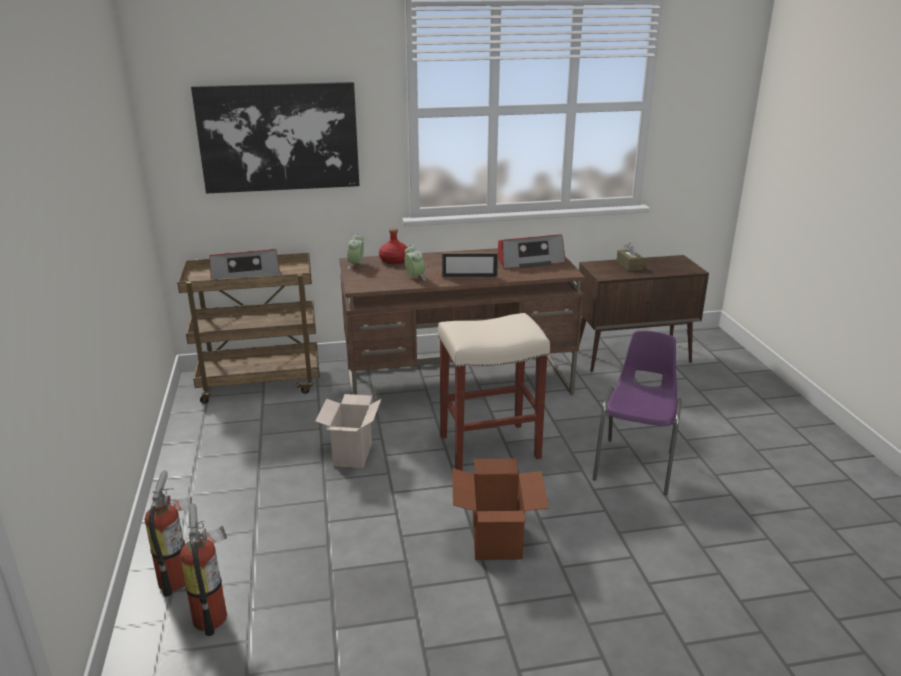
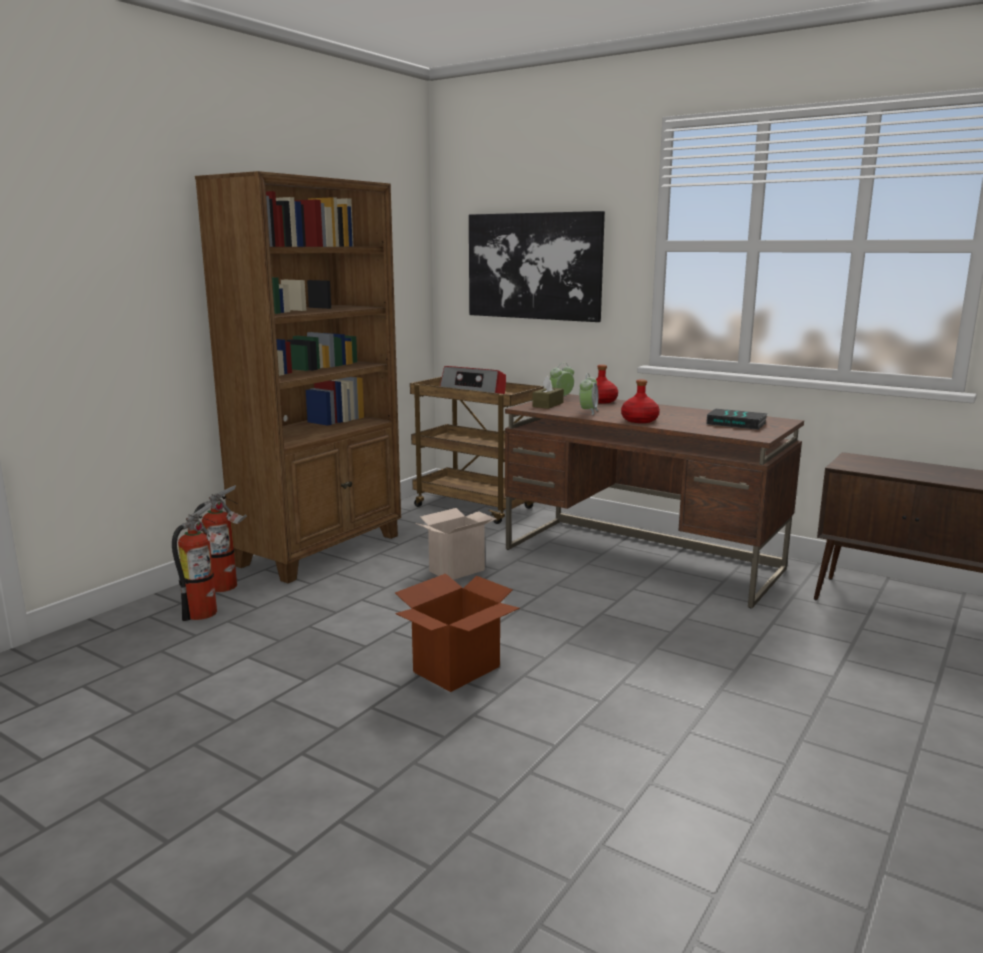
camera: 45 degrees right, 10 degrees down
beige stool [438,313,550,471] -> none
picture frame [442,252,498,278] -> red bottle [621,380,660,423]
radio [498,234,566,269] -> book [706,409,768,430]
purple chair [593,331,682,495] -> none
brown tissue box [616,243,644,271] -> brown tissue box moved to [532,376,564,409]
none -> brown bookcase [195,171,401,583]

